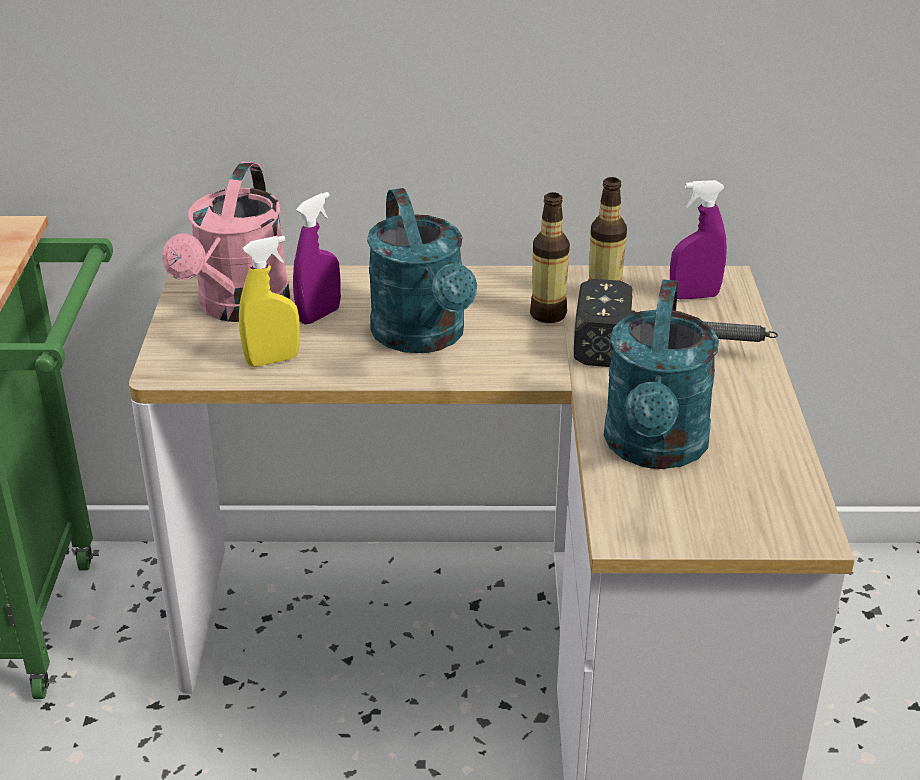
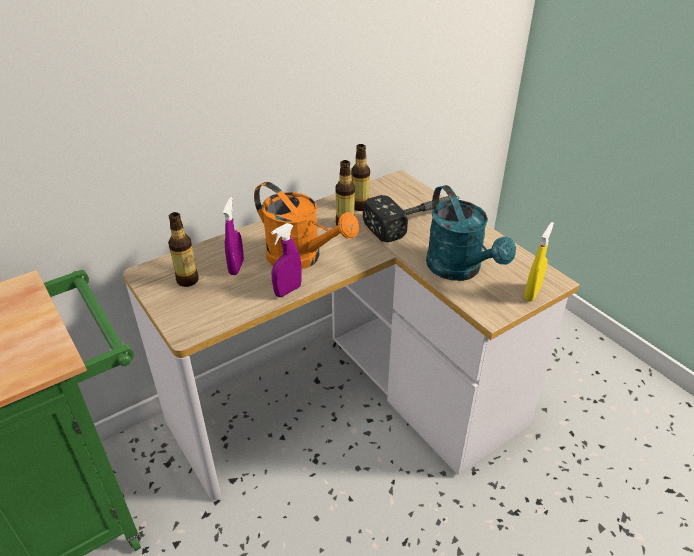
camera: 35 degrees left, 5 degrees up
pink watering can [162,162,290,322] -> bottle [168,212,198,287]
yellow spray bottle [239,236,300,367] -> yellow spray bottle moved to [524,222,554,301]
turquoise watering can [367,188,477,353] -> orange watering can [254,182,359,269]
purple spray bottle [670,180,727,299] -> purple spray bottle moved to [271,223,302,297]

